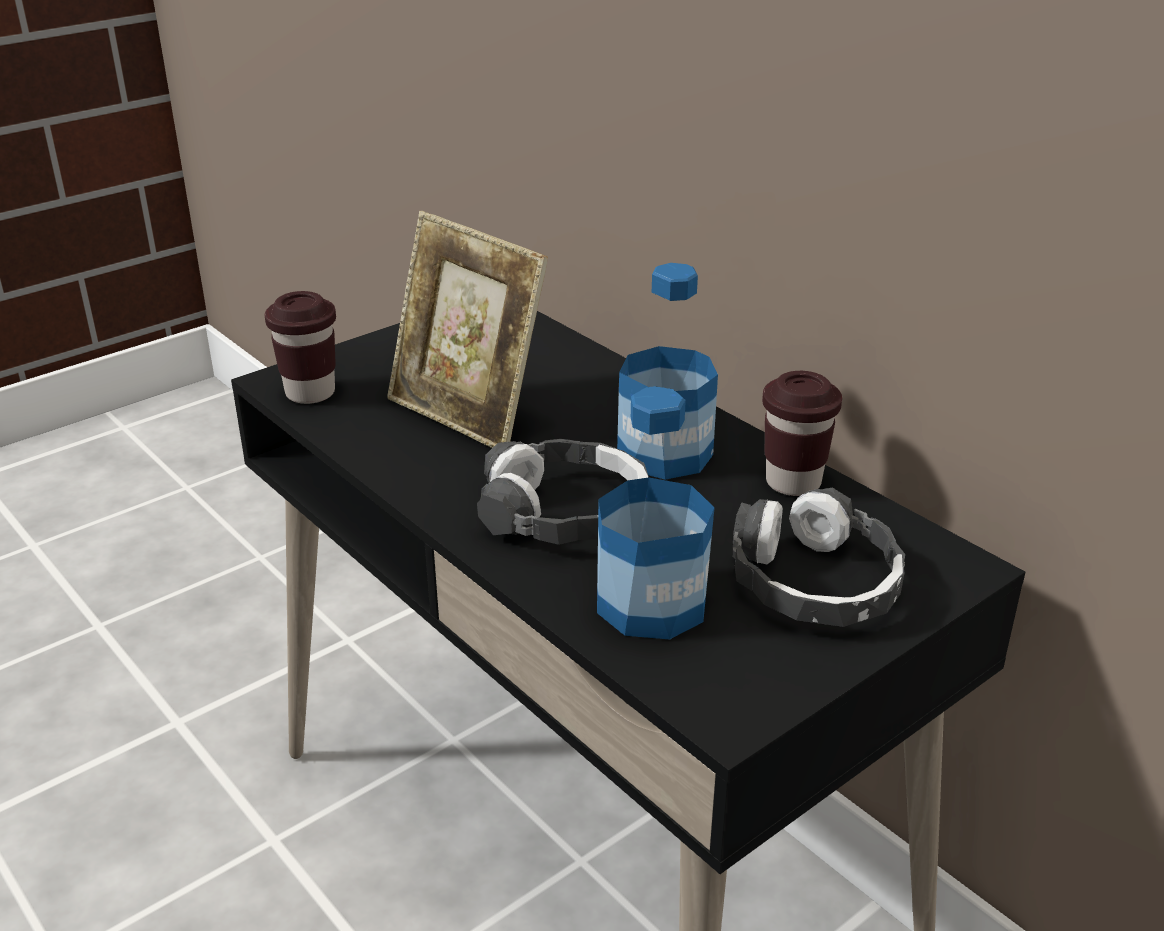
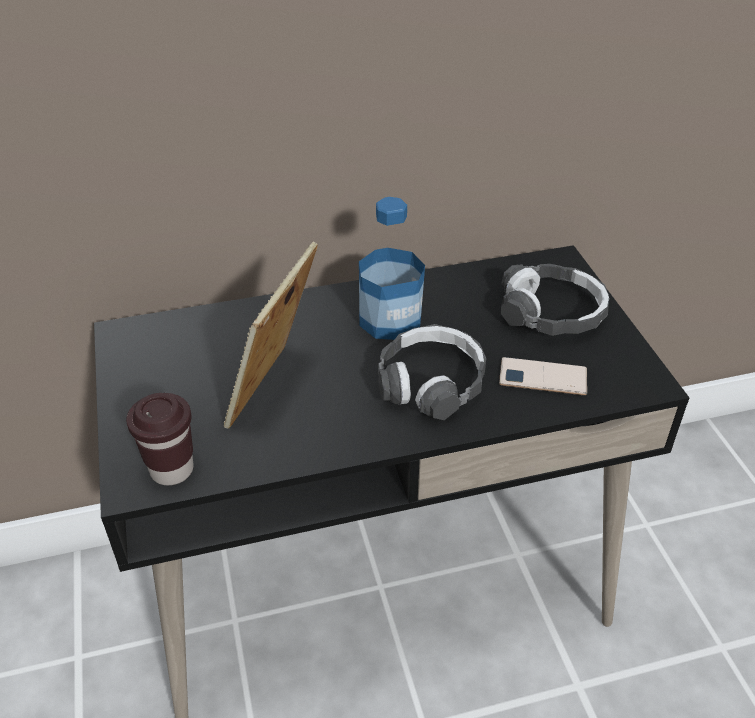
camera: 65 degrees left, 10 degrees up
picture frame [387,211,548,448] -> picture frame turned 135 degrees clockwise [224,241,318,429]
bottle [597,386,714,640] -> phone [499,357,587,395]
brown cup [762,371,842,496] -> none

